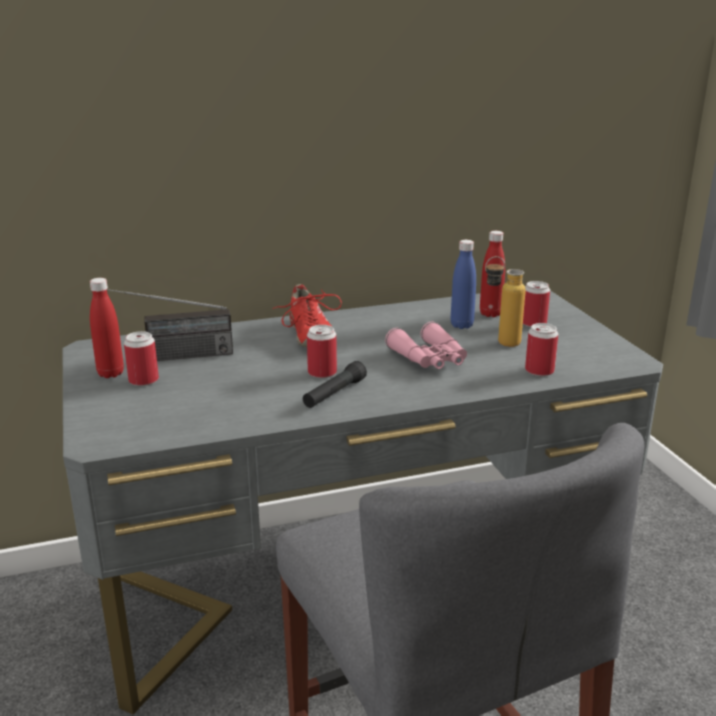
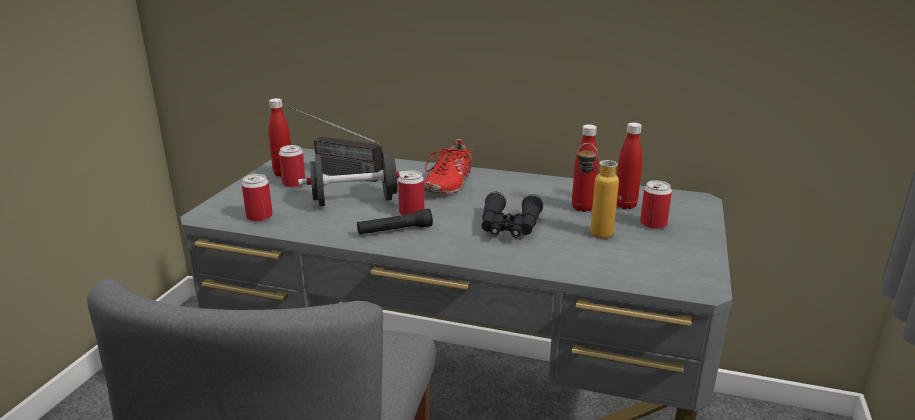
camera: 35 degrees right, 0 degrees up
pink binoculars [385,321,467,369] -> black binoculars [482,192,544,238]
blue bottle [451,240,476,329] -> red bottle [572,124,598,212]
can [525,323,558,376] -> can moved to [241,174,273,222]
none -> black dumbbell [298,150,404,206]

